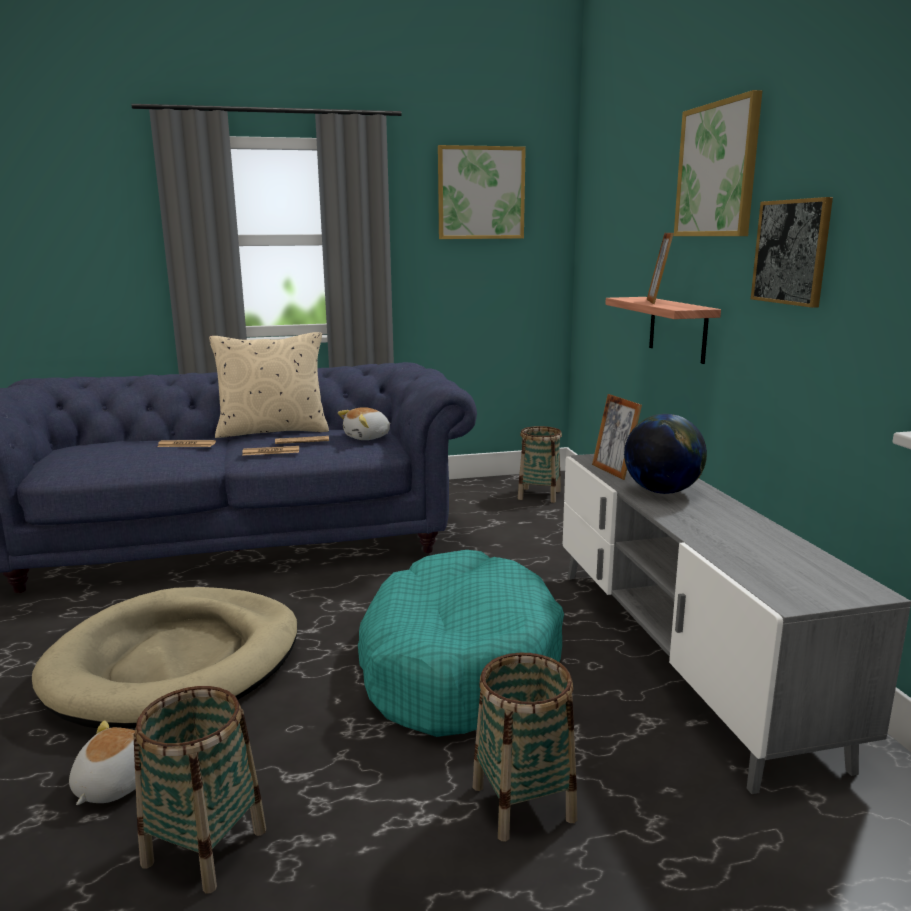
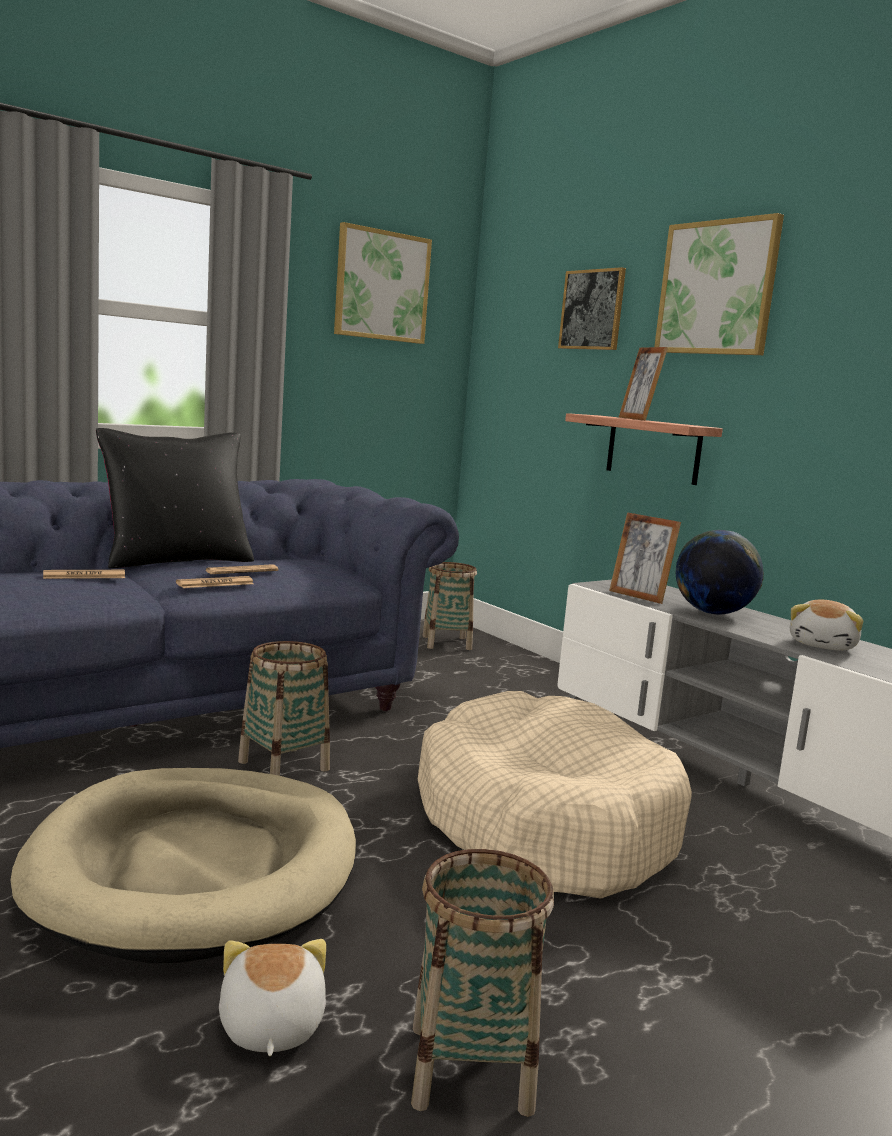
camera: 25 degrees left, 5 degrees down
beige pillow [209,332,329,438] -> black pillow [96,428,254,568]
plush toy [338,407,391,440] -> plush toy moved to [790,600,863,651]
turquoise dog bed [358,550,564,737] -> beige dog bed [418,691,692,899]
basket [473,653,577,842] -> basket moved to [238,641,330,776]
picture [751,197,833,308] -> picture moved to [558,267,626,350]

